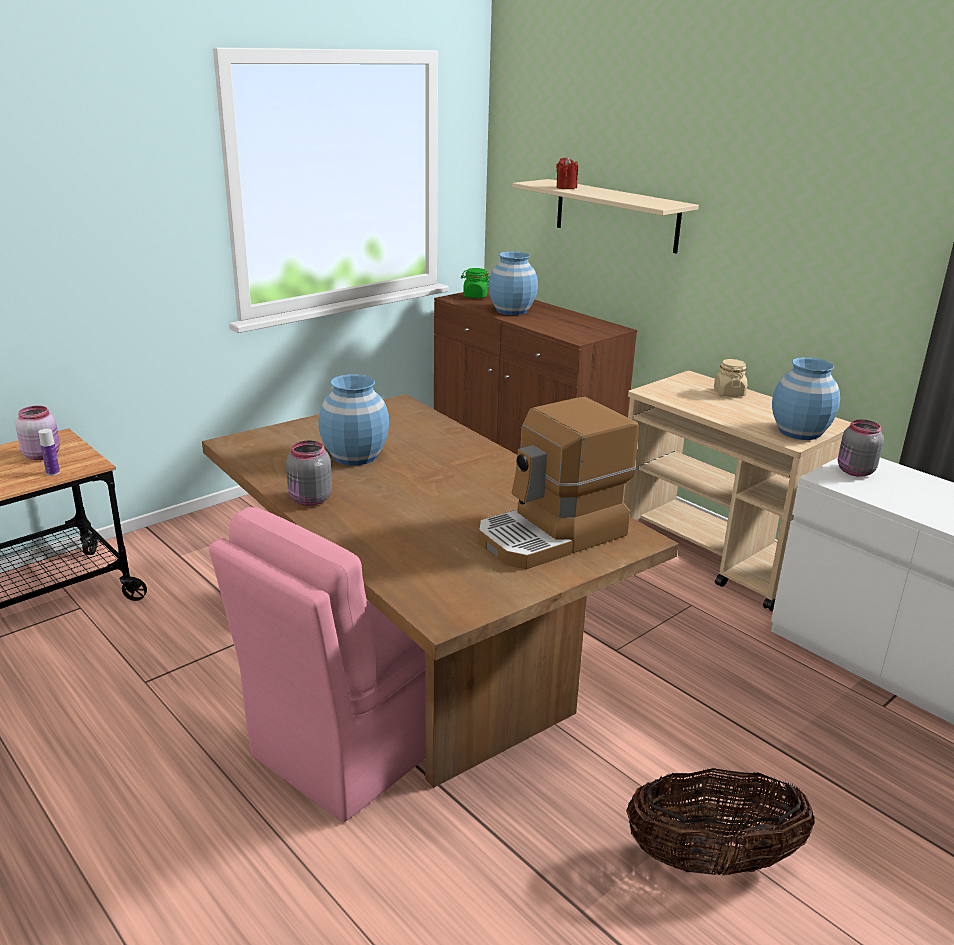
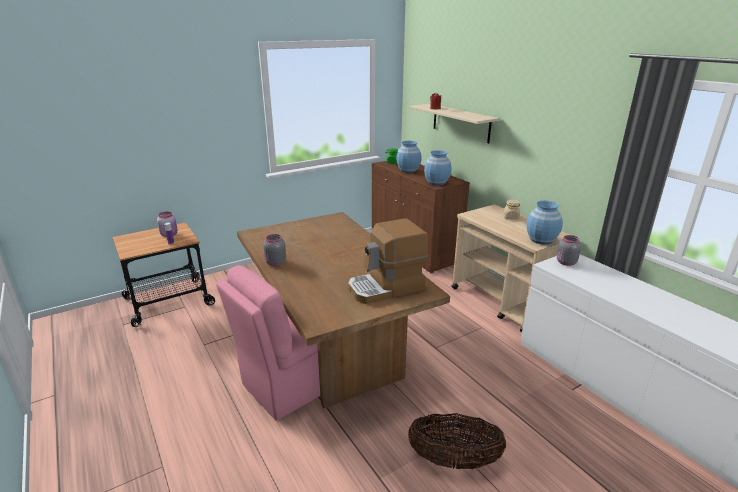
camera: 10 degrees right, 0 degrees up
blue vase [319,374,389,465] -> blue vase moved to [424,150,451,185]

